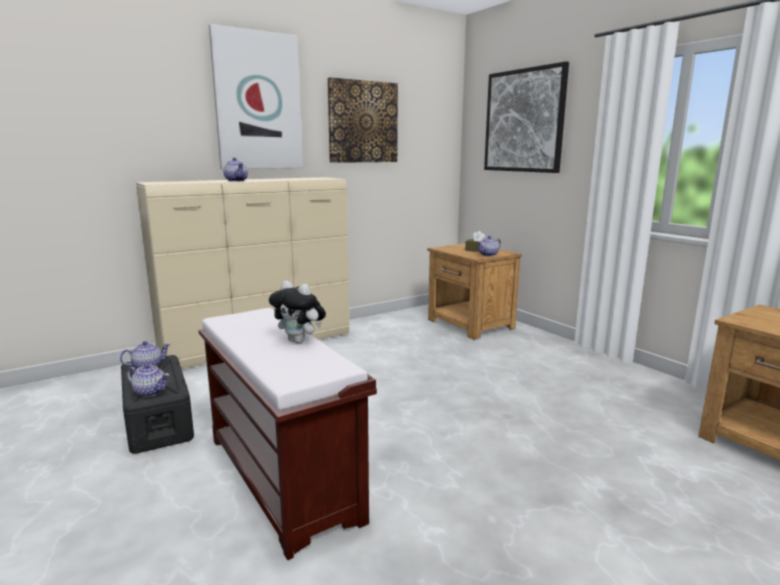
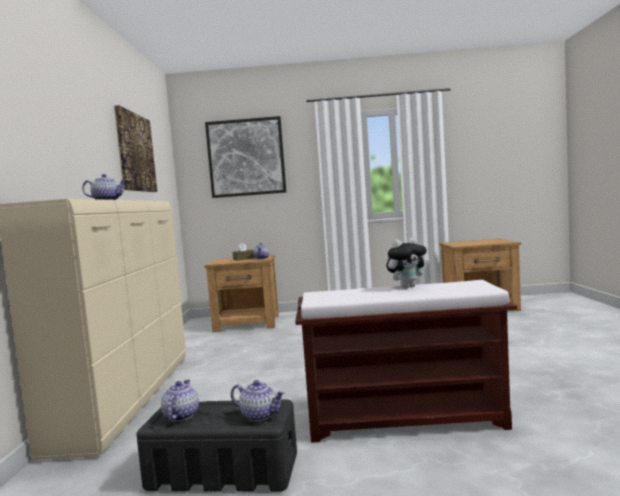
camera: 55 degrees left, 10 degrees down
teapot [127,364,169,397] -> teapot turned 60 degrees clockwise [231,380,285,421]
picture [209,24,303,169] -> none

